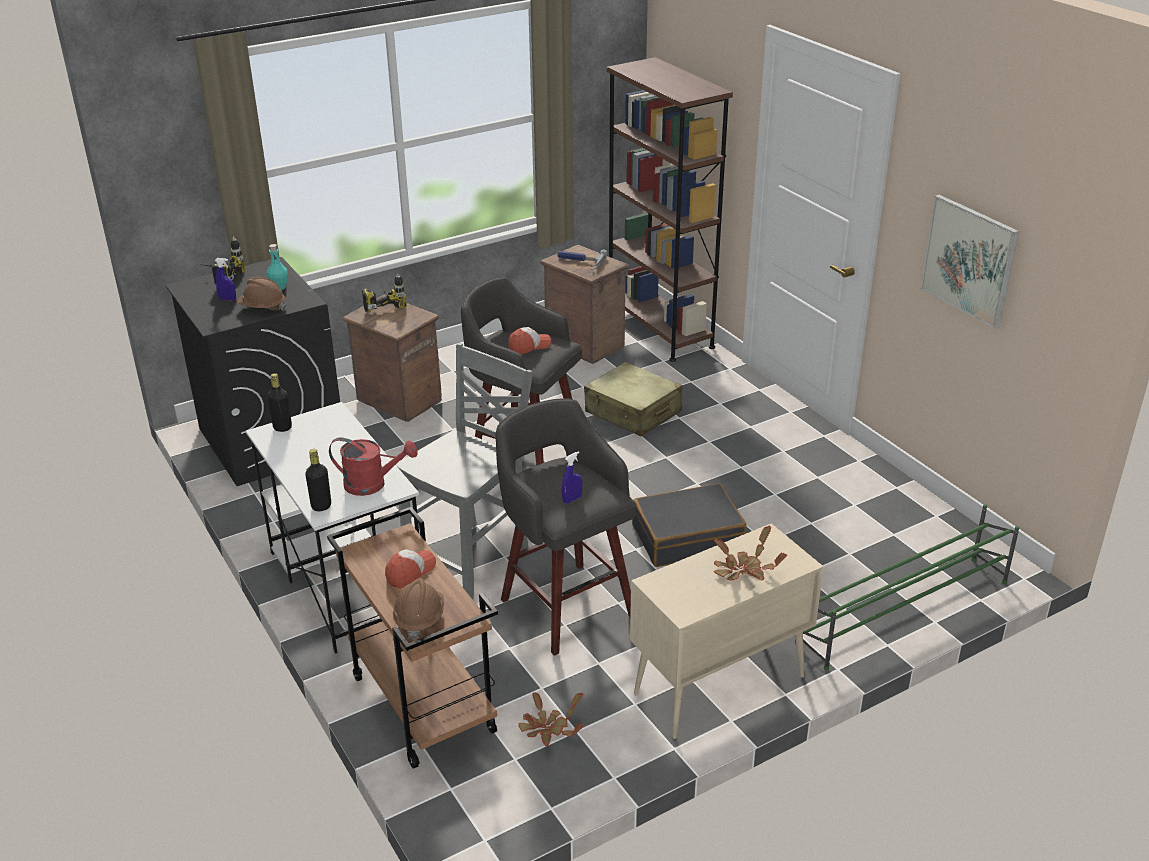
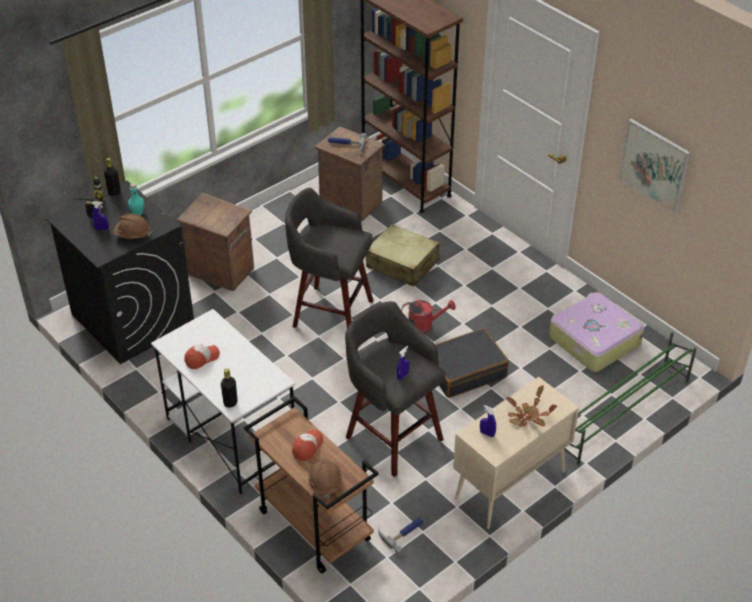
camera: 10 degrees left, 10 degrees up
black bottle [267,373,292,432] -> black bottle moved to [104,158,121,195]
red watering can [329,437,418,496] -> red watering can moved to [402,300,456,334]
power drill [362,273,407,312] -> none
grey chair [396,343,533,599] -> none
cap [508,327,551,354] -> cap moved to [184,345,220,369]
potted plant [518,692,584,746] -> hammer [378,517,424,556]
none -> blue spray bottle [480,405,496,437]
none -> suitcase [549,292,644,372]

